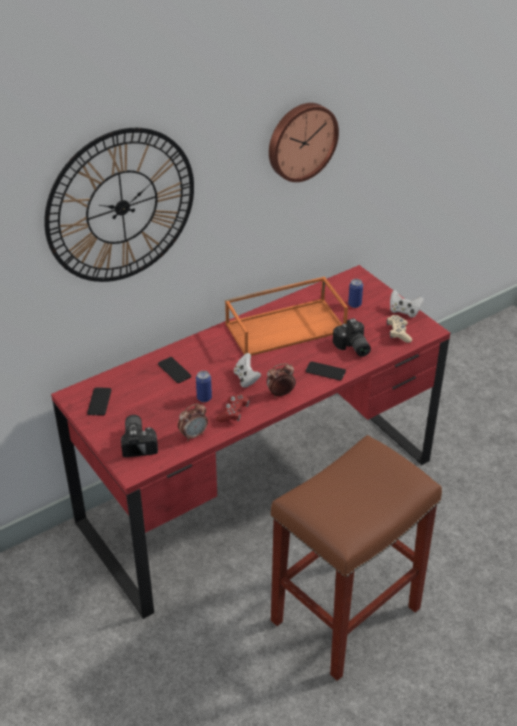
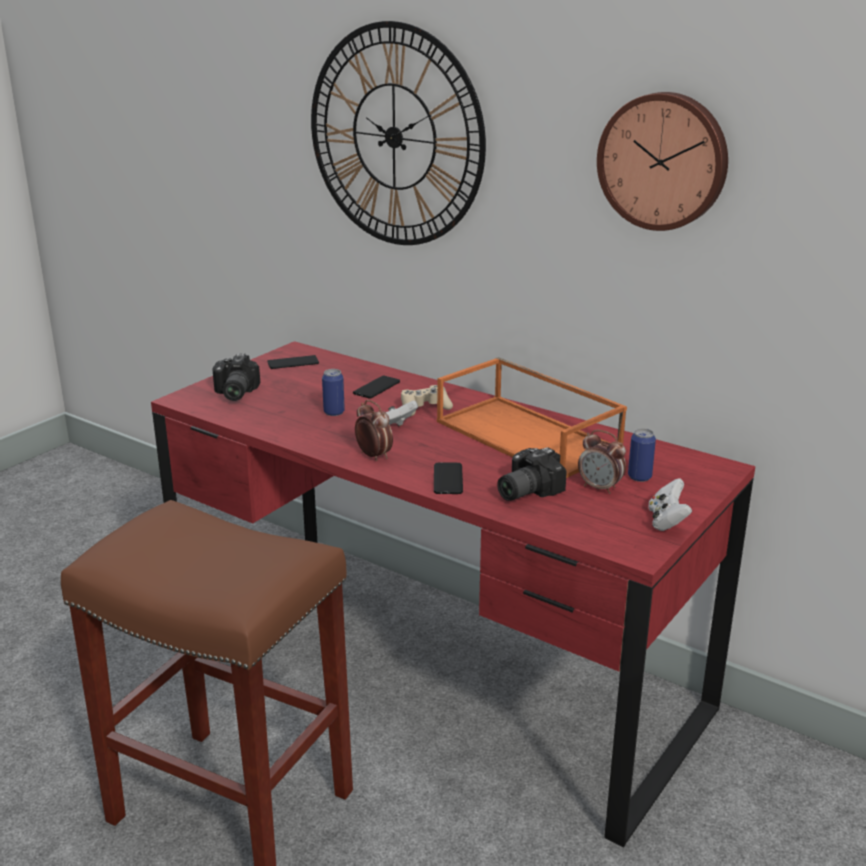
camera: 70 degrees right, 15 degrees down
camera [121,415,158,457] -> camera turned 120 degrees clockwise [212,353,260,401]
alarm clock [178,403,208,441] -> alarm clock moved to [578,430,626,494]
red game controller [216,394,249,422] -> none
beige game controller [387,315,412,343] -> beige game controller moved to [401,385,453,416]

